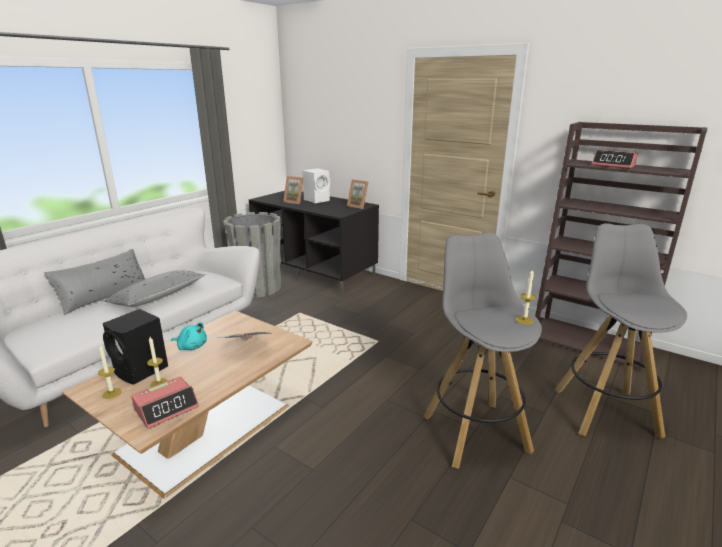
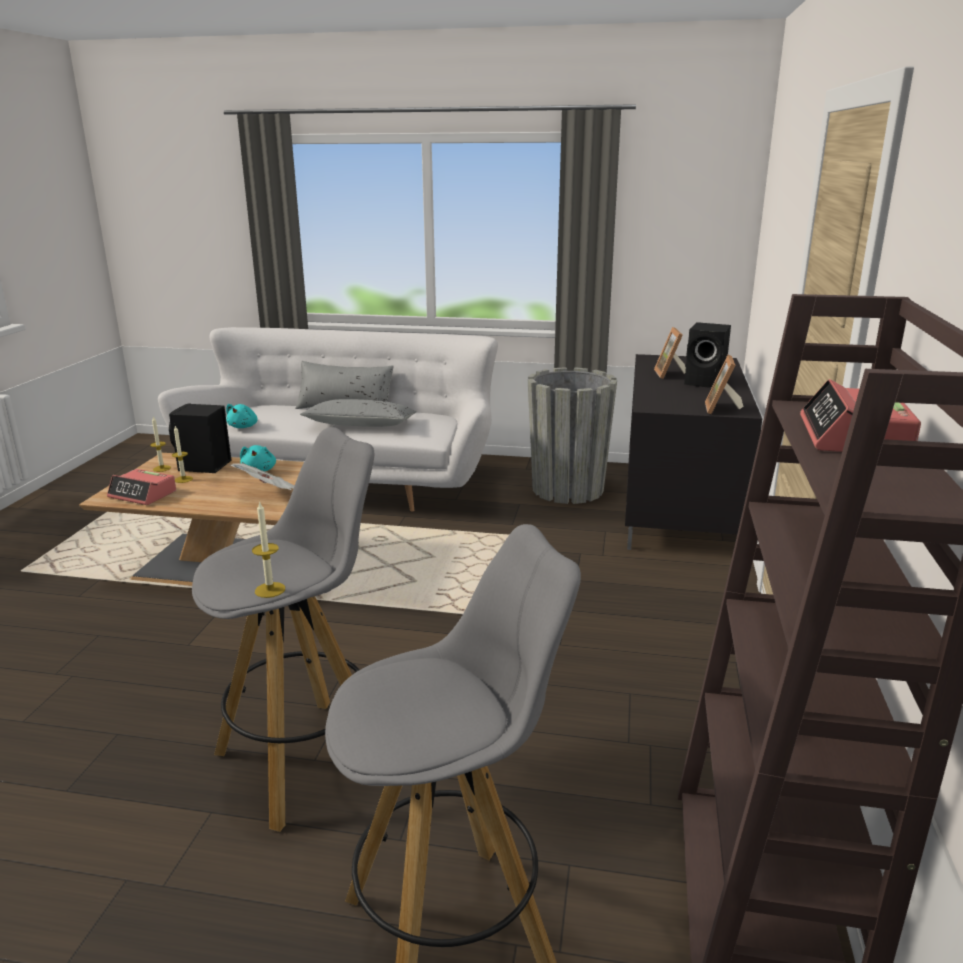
camera: 65 degrees right, 0 degrees up
white speaker [302,168,330,203] -> black speaker [684,322,731,388]
none -> turquoise plush toy [226,404,258,428]

